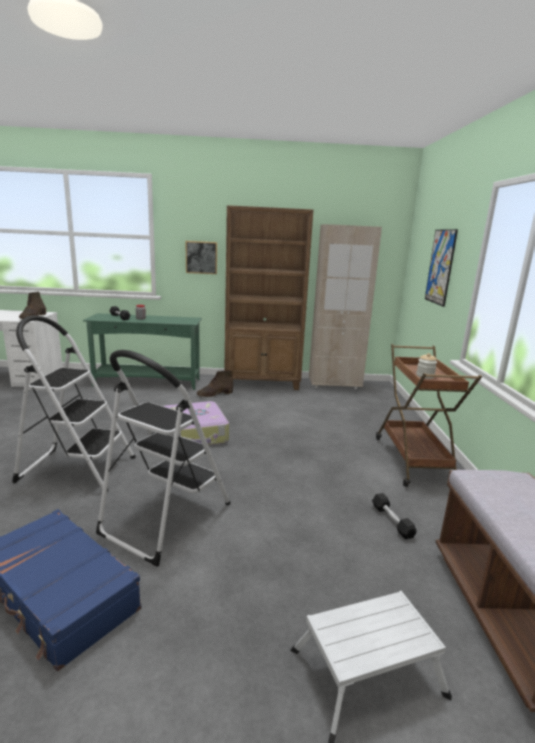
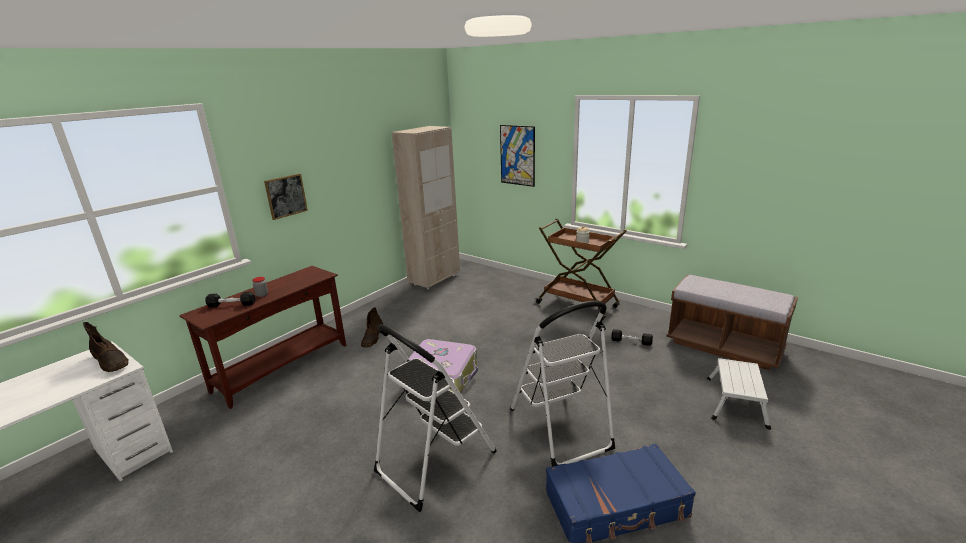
camera: 50 degrees left, 5 degrees up
green console table [83,313,202,390] -> brown console table [179,266,346,409]
brown bookcase [224,205,313,390] -> none

